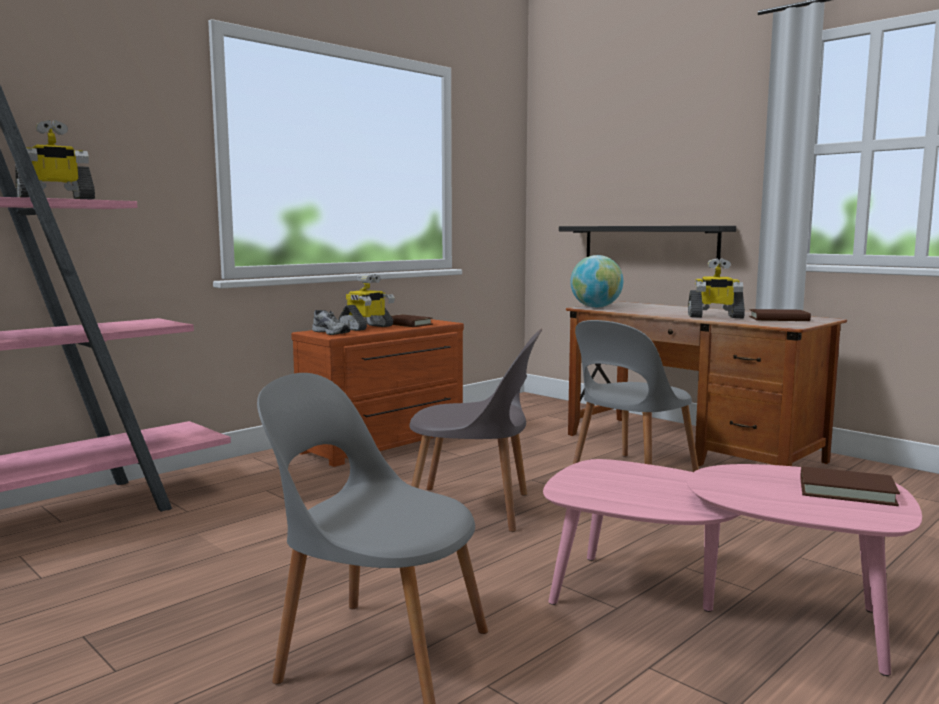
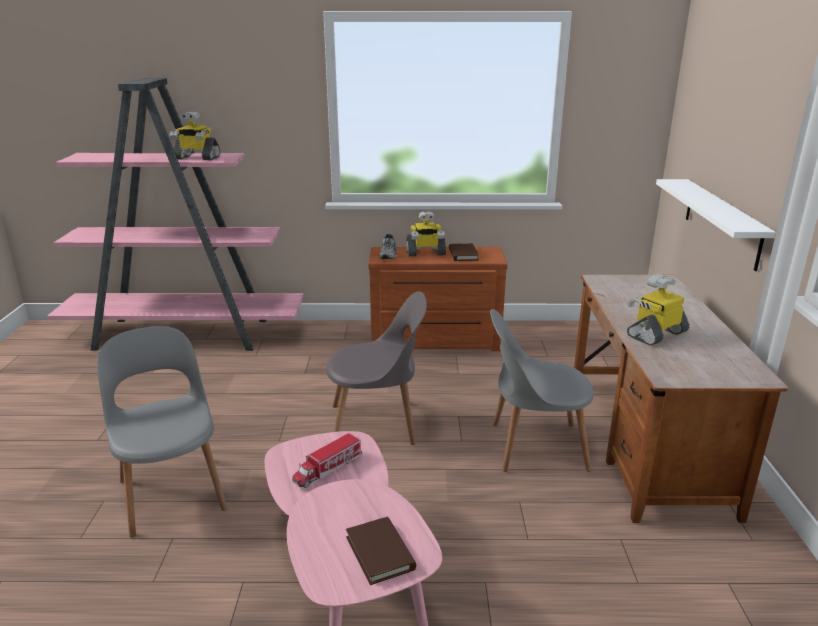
camera: 45 degrees right, 15 degrees up
grey chair [409,328,543,532] -> grey chair turned 60 degrees counterclockwise [327,291,427,445]
black shelf [559,226,736,265] -> white shelf [656,179,776,271]
globe [570,255,623,308] -> none
toy robot [688,258,745,318] -> toy robot turned 90 degrees clockwise [627,274,689,345]
brown book [749,309,811,321] -> none
none -> toy truck [292,433,362,488]

